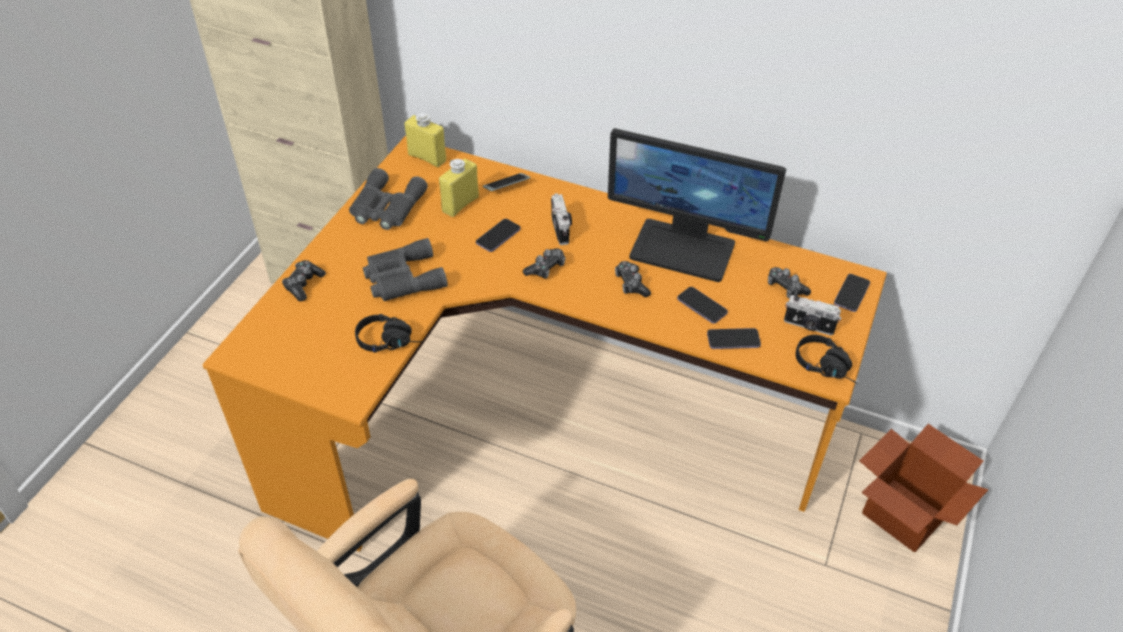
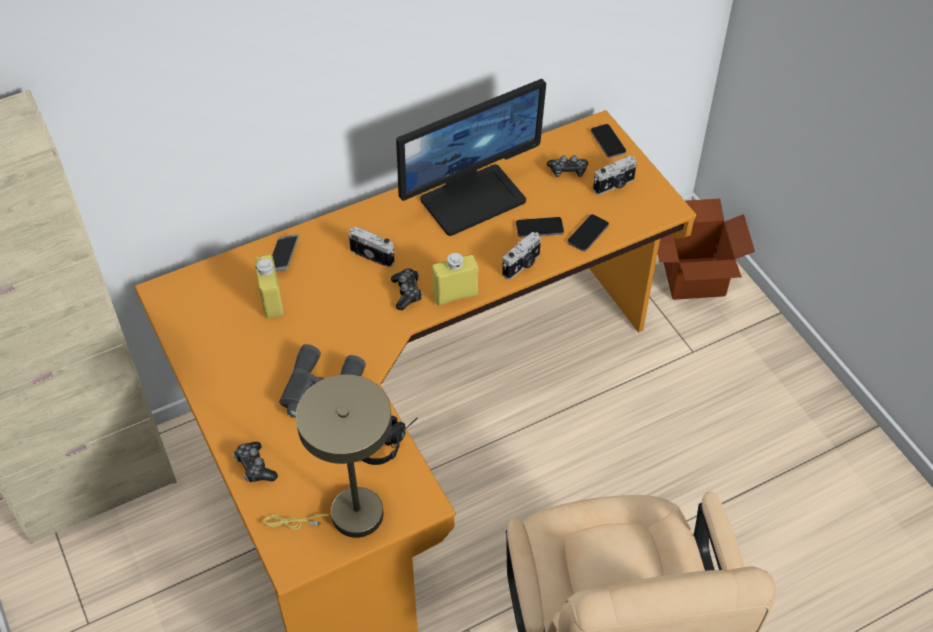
camera: 50 degrees left, 5 degrees up
grey binoculars [349,168,428,230] -> none
yellow bottle [405,113,446,167] -> yellow bottle moved to [432,253,478,306]
phone [476,219,521,252] -> none
game controller [615,261,651,297] -> none
black headphones [796,335,858,384] -> none
none -> beige table lamp [263,374,392,538]
none -> camera [502,232,541,280]

